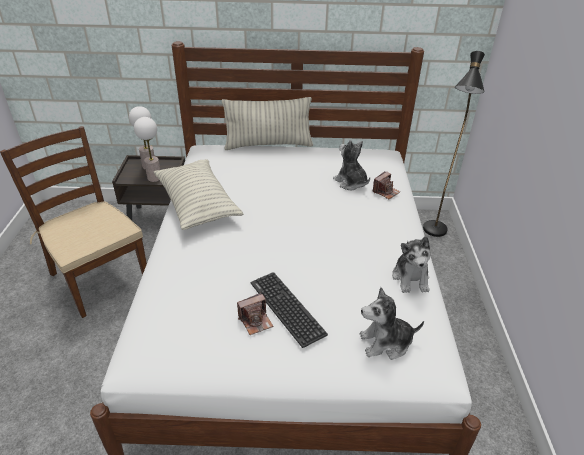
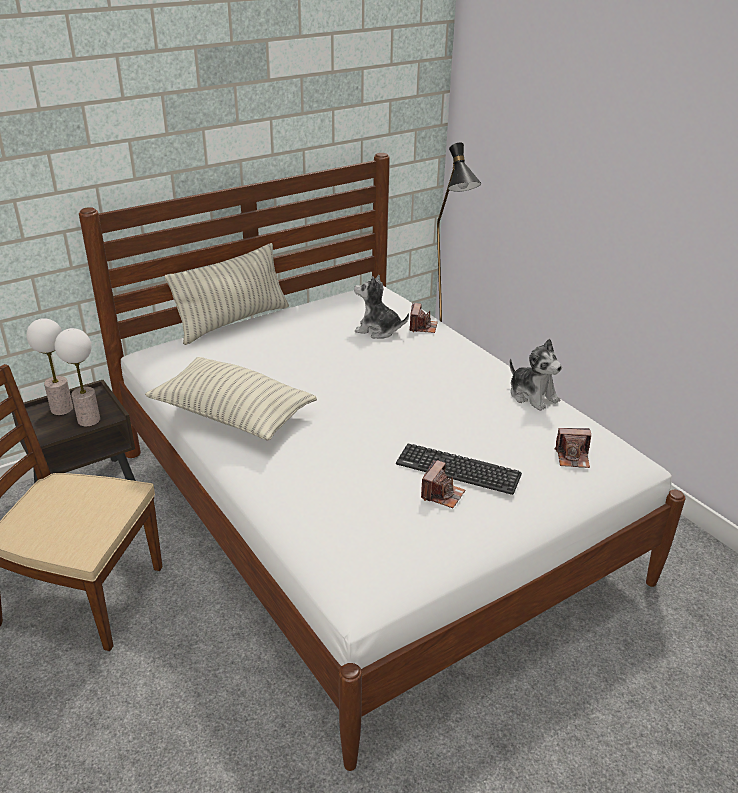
camera: 35 degrees left, 5 degrees down
plush toy [360,287,424,360] -> camera [554,428,591,468]

